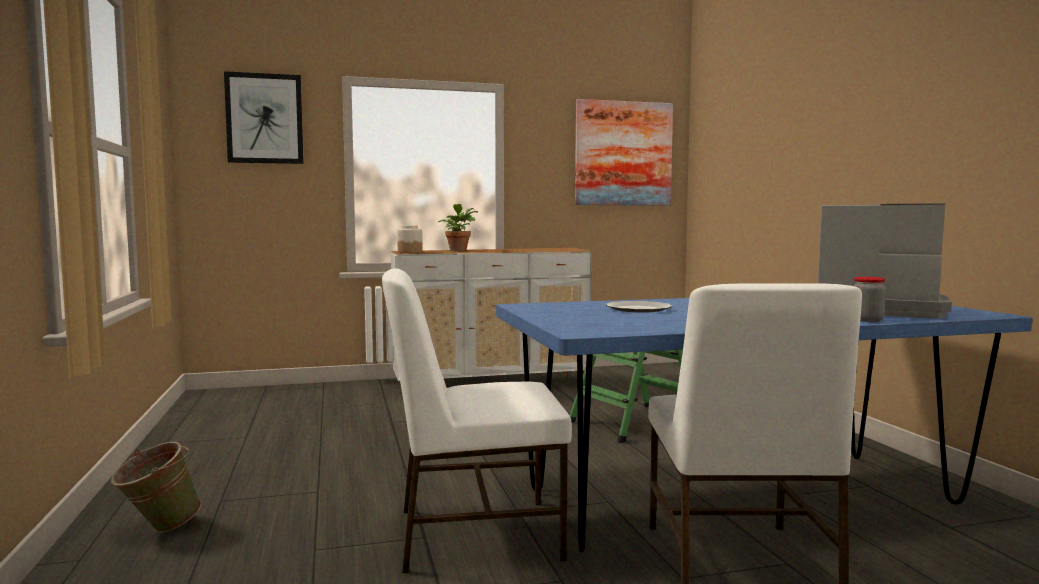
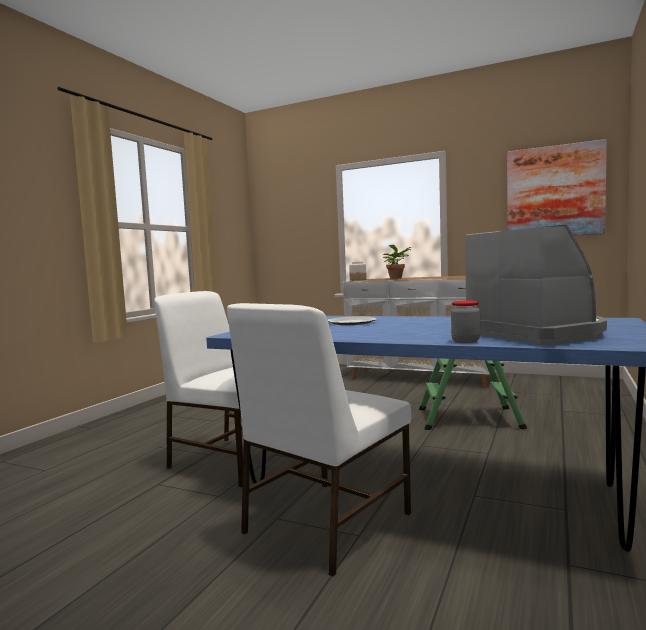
camera: 40 degrees right, 0 degrees up
green bucket [111,442,201,532] -> none
picture [224,71,303,164] -> none

